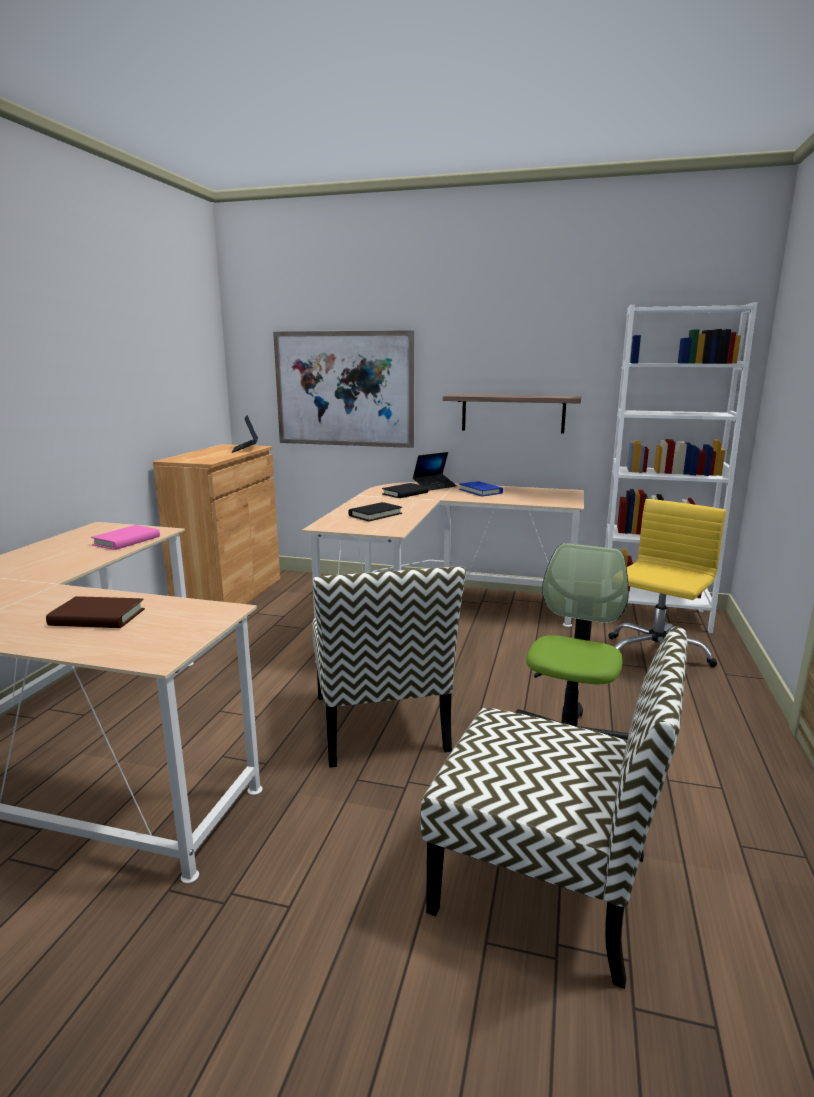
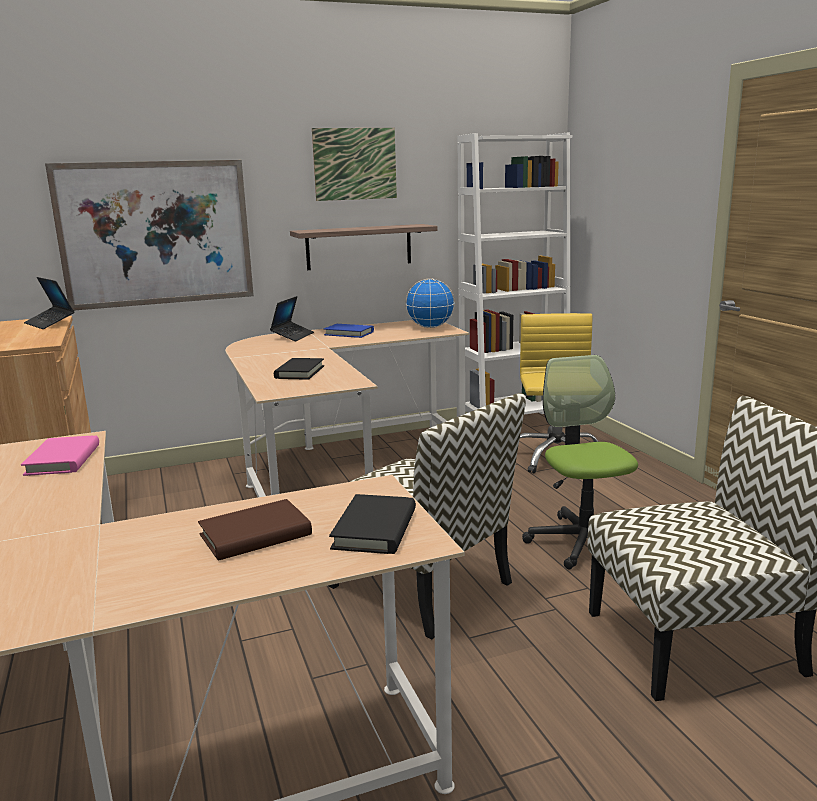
camera: 35 degrees left, 0 degrees up
black book [382,483,429,498] -> black book moved to [329,494,416,554]
none -> picture [312,128,397,201]
none -> globe [406,279,455,328]

